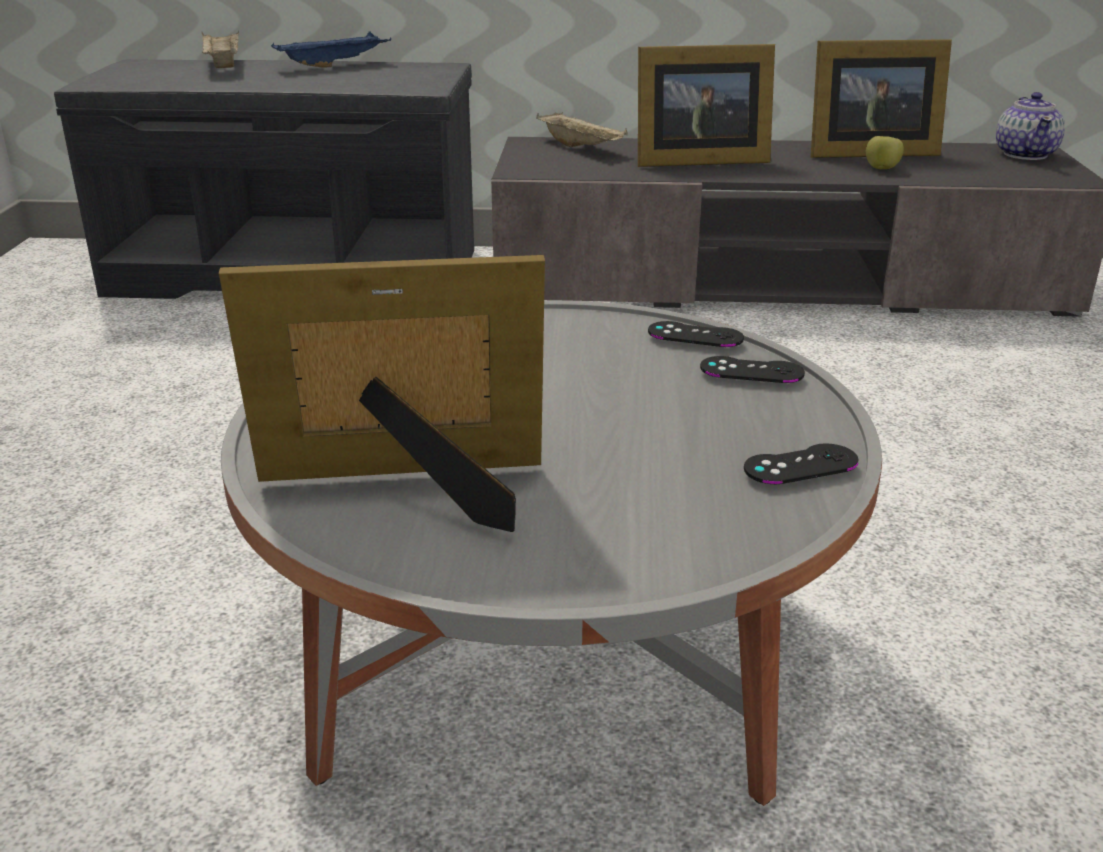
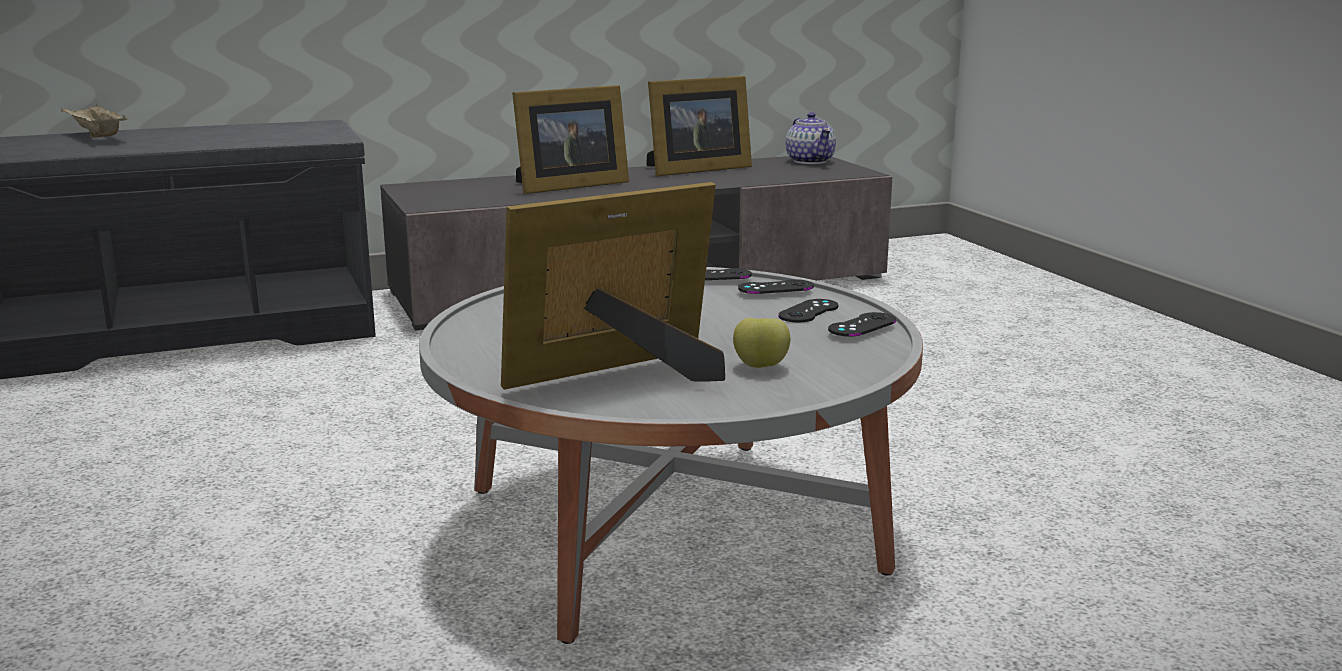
camera: 25 degrees left, 10 degrees down
blue tray [271,31,391,68] -> none
beige tray [536,112,628,147] -> none
apple [866,136,904,169] -> apple moved to [733,318,790,368]
none -> black game controller [778,299,838,322]

